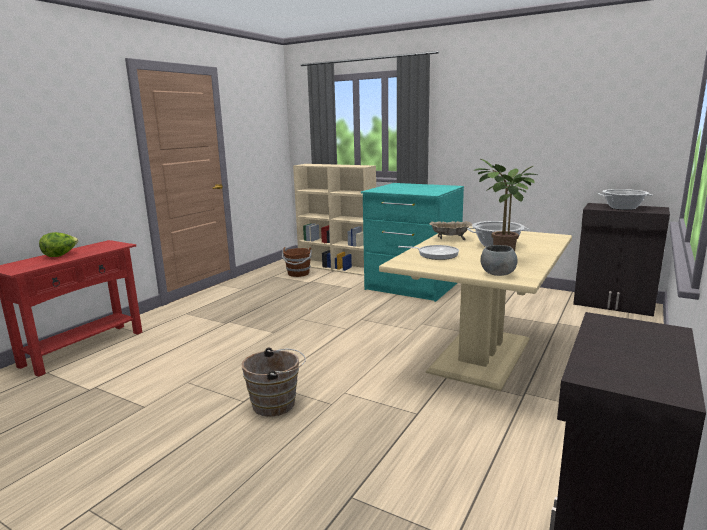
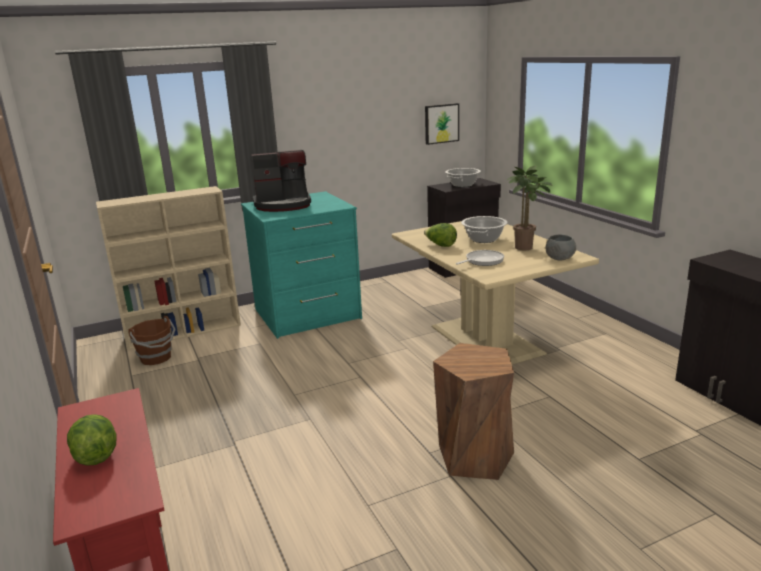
camera: 55 degrees left, 5 degrees up
brown bucket [242,348,306,417] -> brown stool [433,343,514,480]
beige bowl [430,221,473,240] -> lettuce [424,223,457,247]
none -> coffee machine [251,150,311,212]
none -> picture [425,103,459,145]

